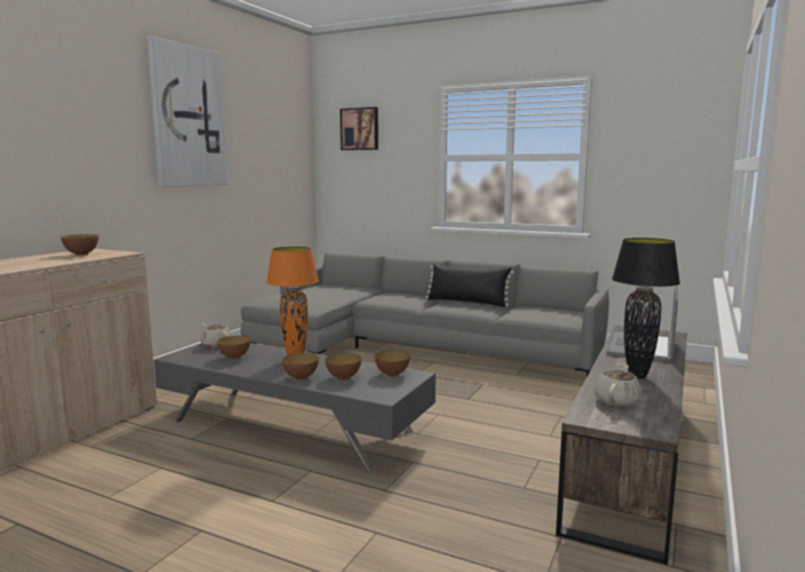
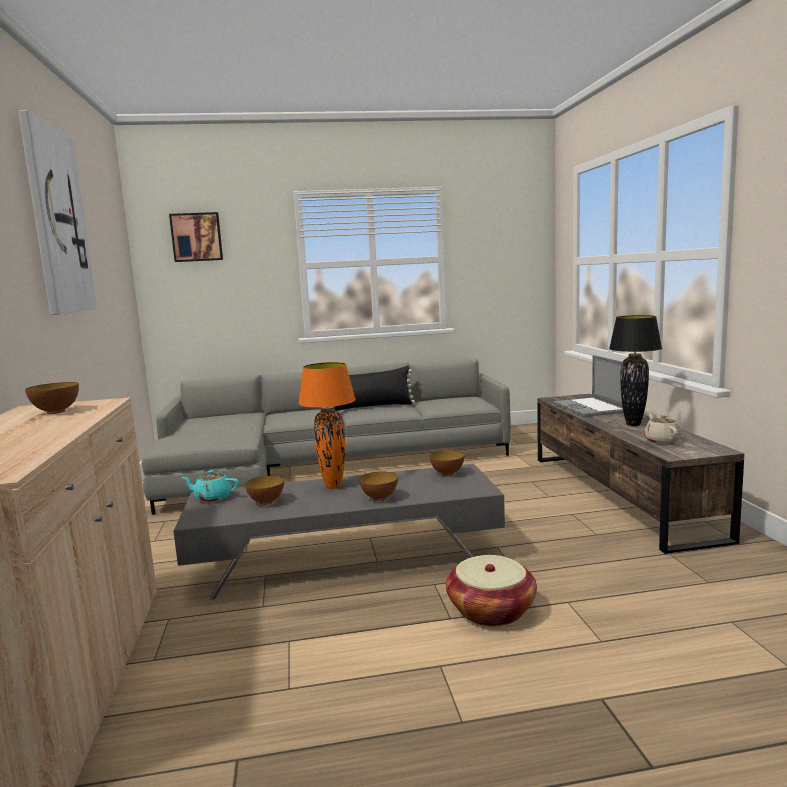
camera: 35 degrees left, 0 degrees up
beige teapot [201,322,232,348] -> turquoise teapot [181,470,239,502]
bowl [325,354,361,381] -> none
none -> basket [446,555,537,627]

